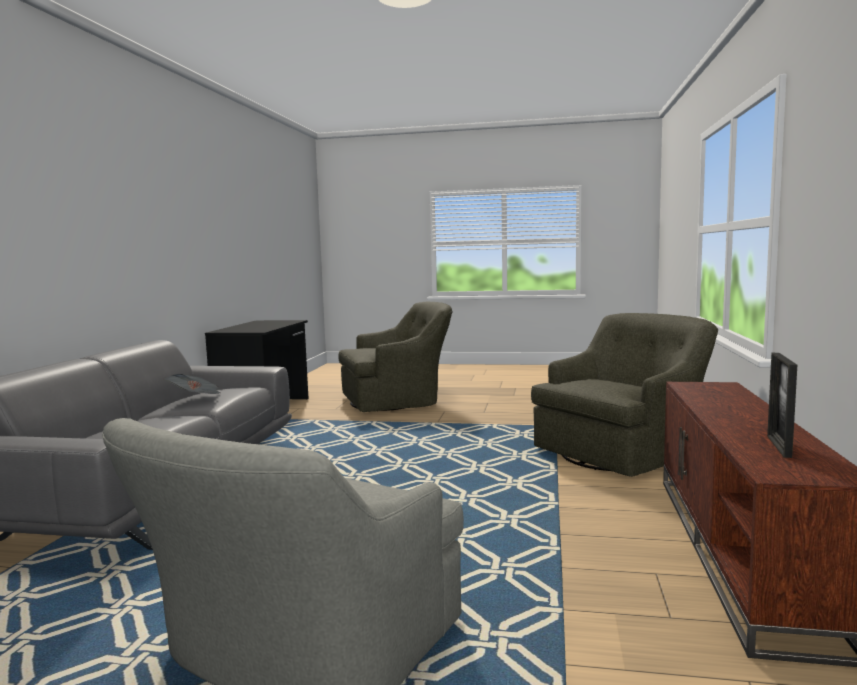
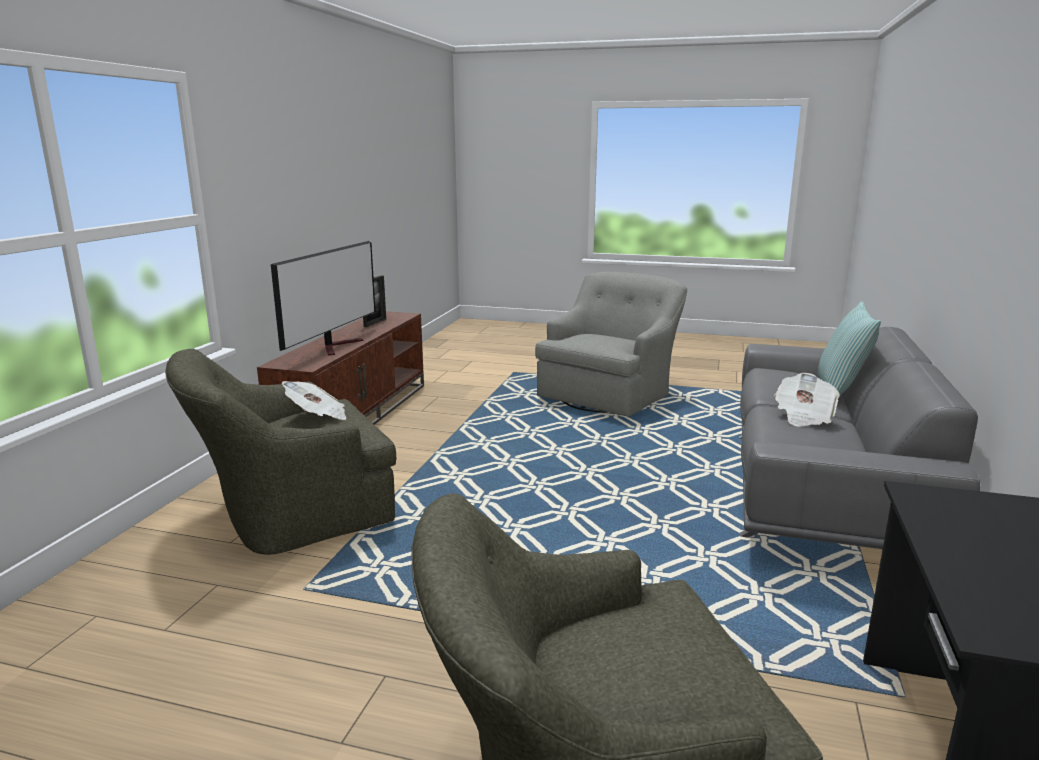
camera: 175 degrees left, 10 degrees up
none -> television [271,241,375,356]
none -> newspaper [282,381,346,420]
none -> pillow [818,301,881,395]

